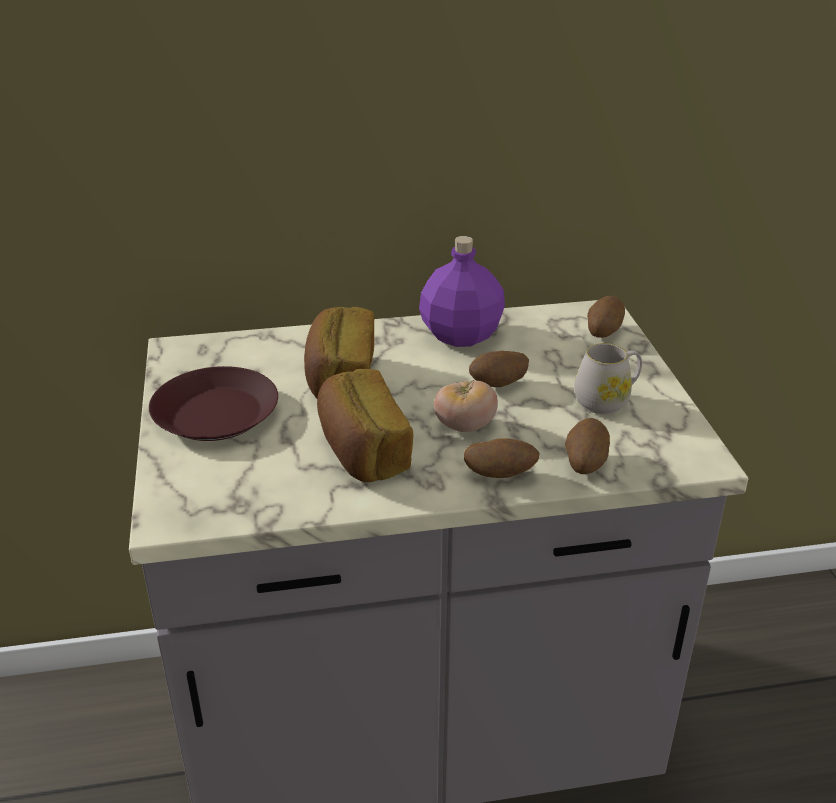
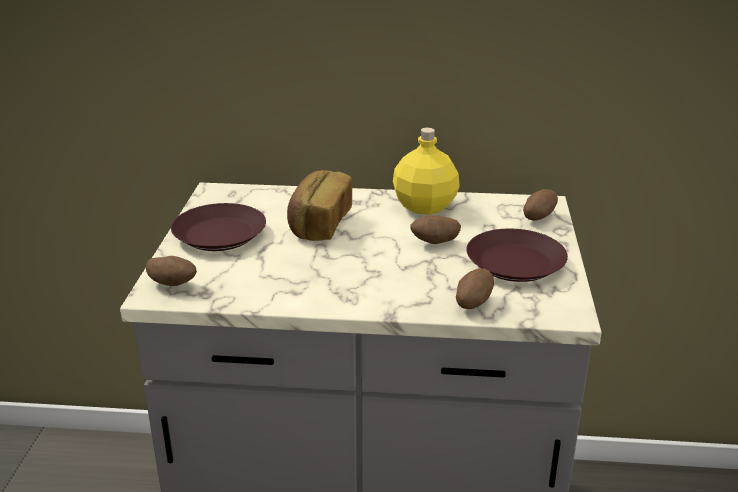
camera: 15 degrees right, 5 degrees down
bread [317,369,414,482] -> none
purple bottle [419,236,505,347] -> yellow bottle [393,128,460,215]
tomato [434,380,498,432] -> none
potato [464,438,540,478] -> potato moved to [146,256,197,286]
white mug [574,343,642,414] -> brown plate [466,229,568,282]

